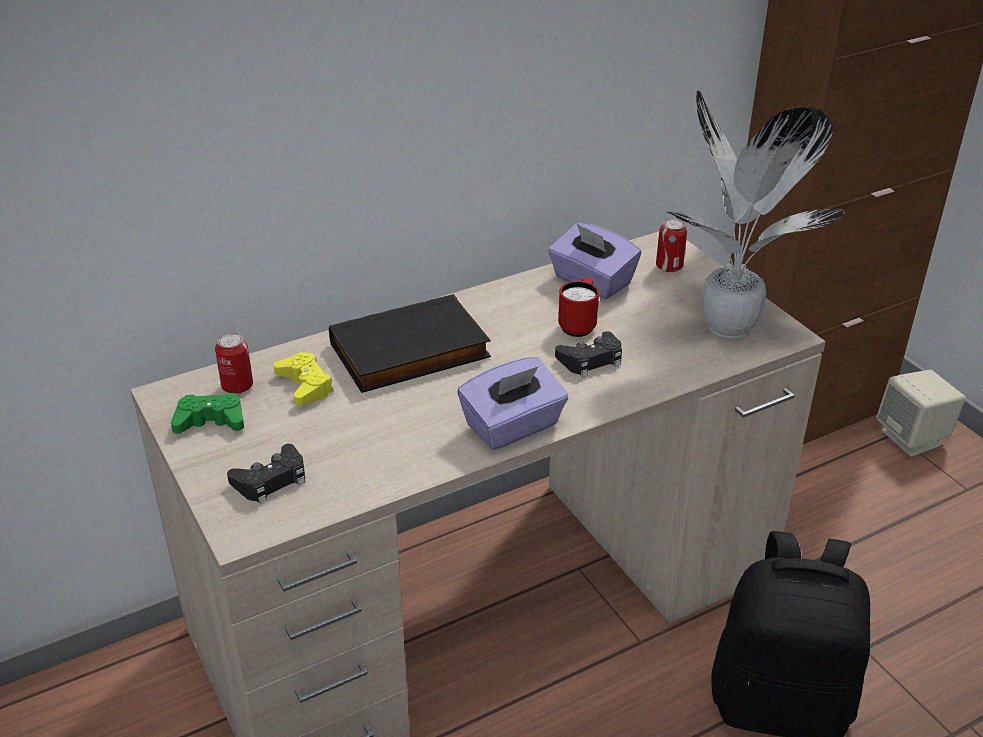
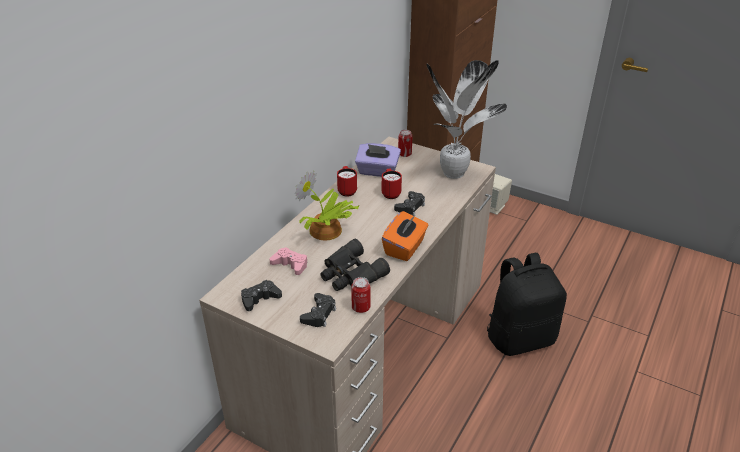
camera: 30 degrees left, 0 degrees up
green game controller [171,393,244,434] -> black game controller [241,280,282,311]
can [215,332,253,394] -> can moved to [351,277,370,313]
yellow game controller [273,352,334,406] -> pink game controller [269,247,308,275]
black book [329,294,491,393] -> potted plant [294,171,359,240]
purple tissue box [457,357,569,450] -> orange tissue box [382,211,428,261]
none -> black binoculars [320,239,390,291]
none -> red mug [337,166,357,197]

